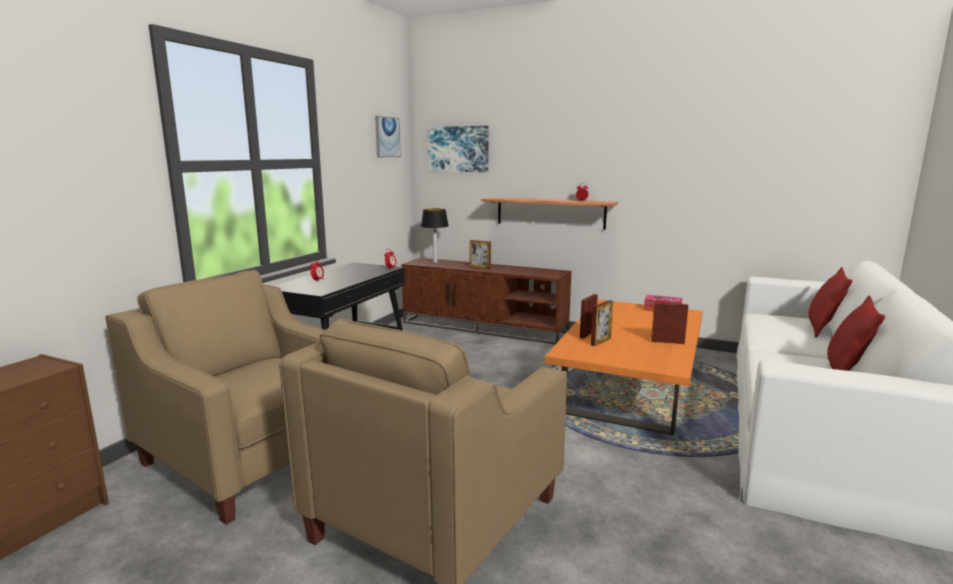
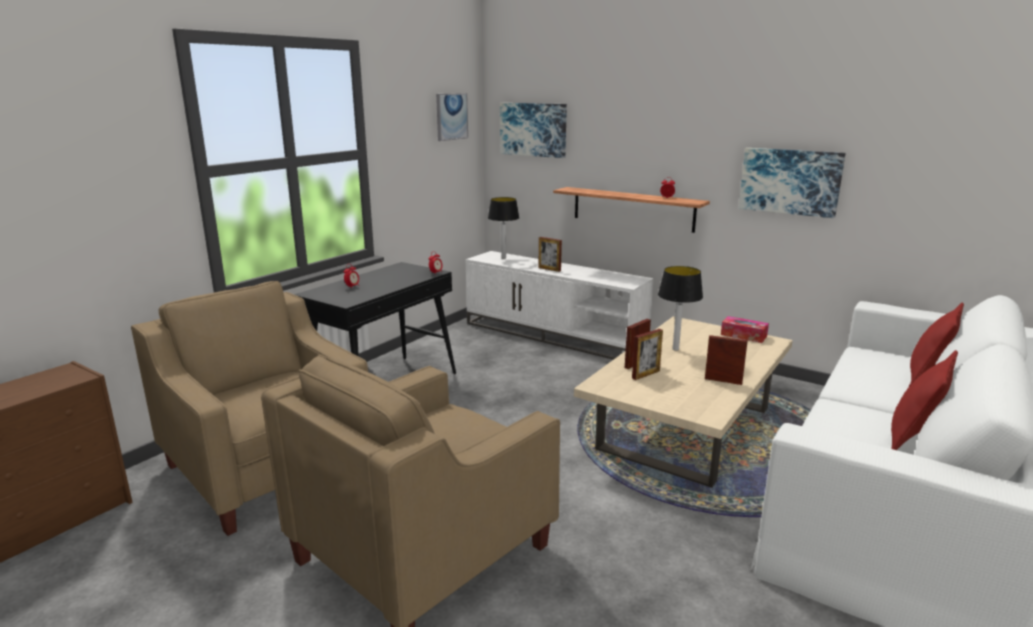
camera: 10 degrees right, 5 degrees up
brown tv stand [401,258,571,345] -> white tv stand [466,251,654,360]
orange coffee table [545,300,703,435] -> beige coffee table [574,316,793,488]
none -> table lamp [658,266,703,351]
none -> picture [739,148,846,218]

